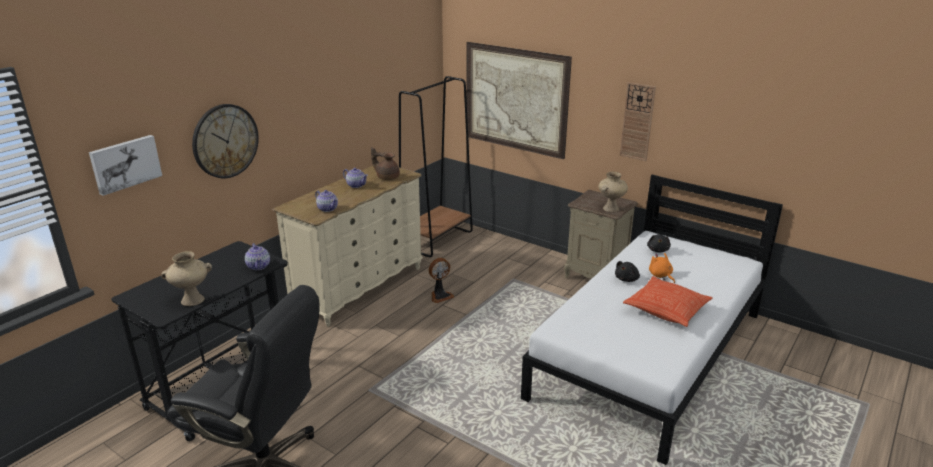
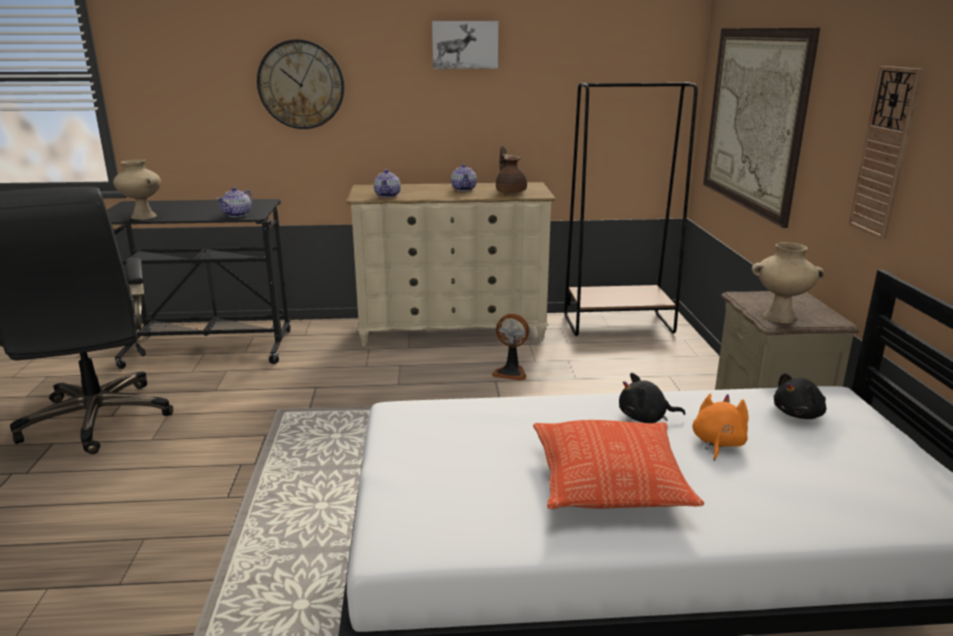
camera: 50 degrees right, 5 degrees down
picture [89,135,162,196] -> picture moved to [432,21,498,69]

